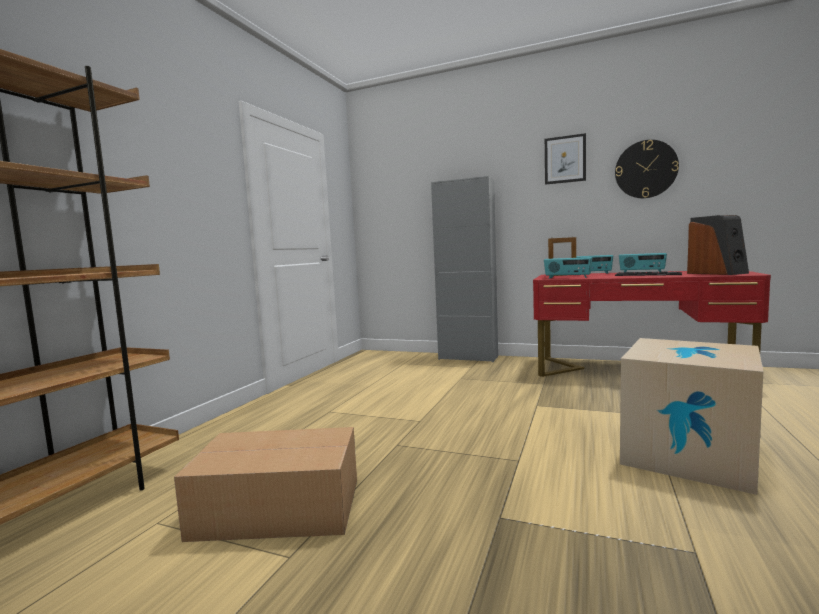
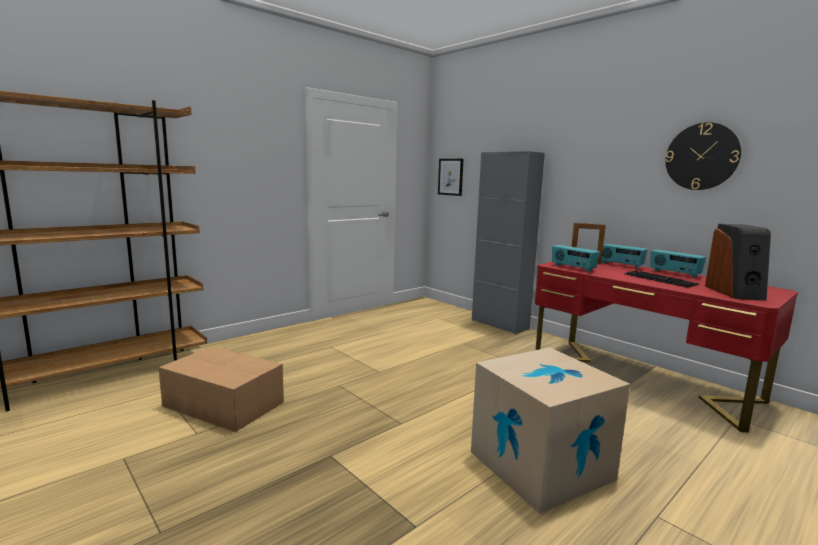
camera: 25 degrees right, 5 degrees up
picture [545,133,586,185] -> picture moved to [438,159,463,196]

